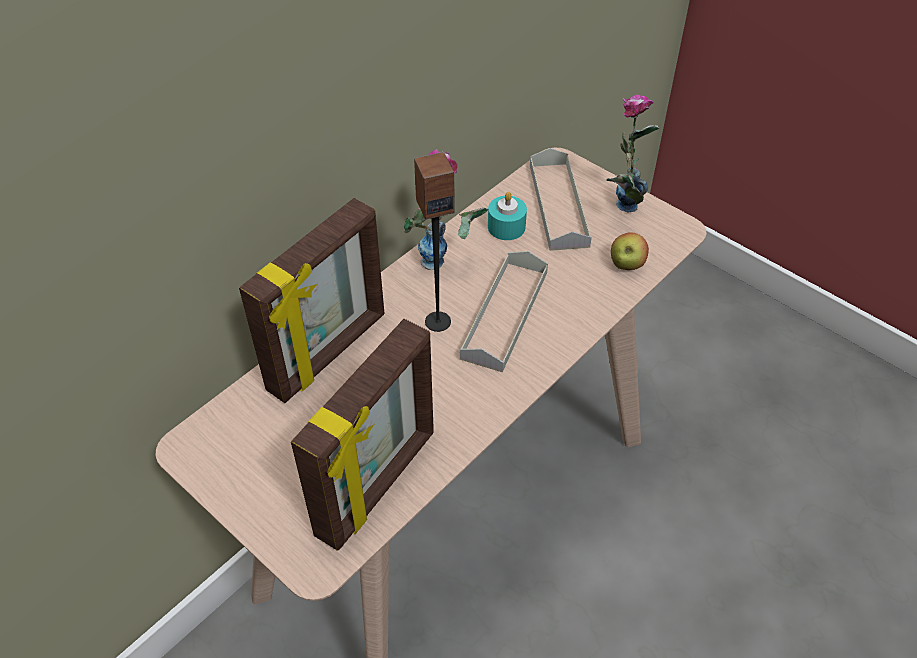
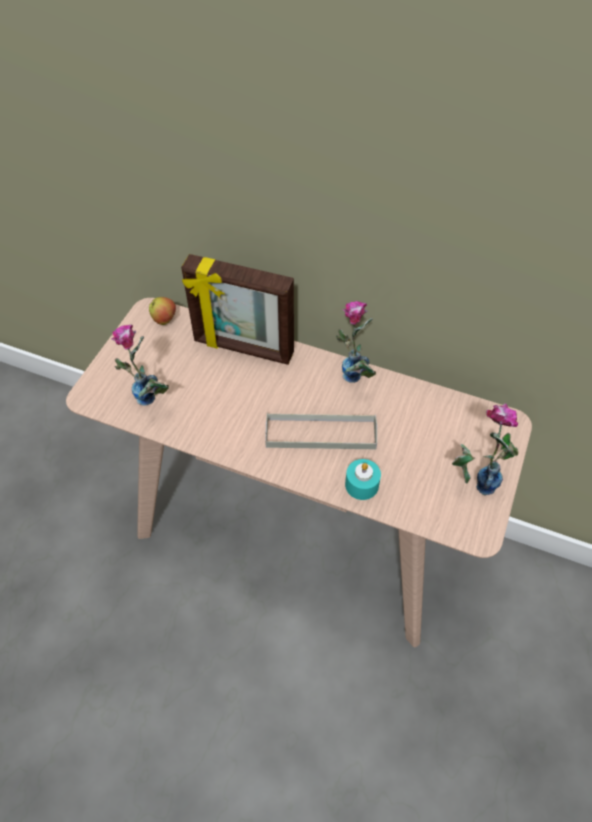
camera: 70 degrees right, 5 degrees up
picture frame [291,319,434,551] -> vase [111,325,169,405]
speaker [414,152,454,332] -> none
turquoise candle [488,192,527,240] -> turquoise candle moved to [345,459,381,500]
grey tray [530,148,592,251] -> none
apple [611,232,649,270] -> apple moved to [149,297,176,325]

